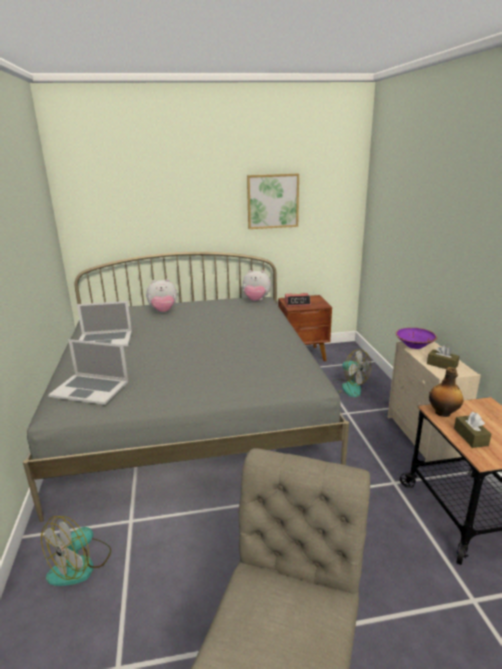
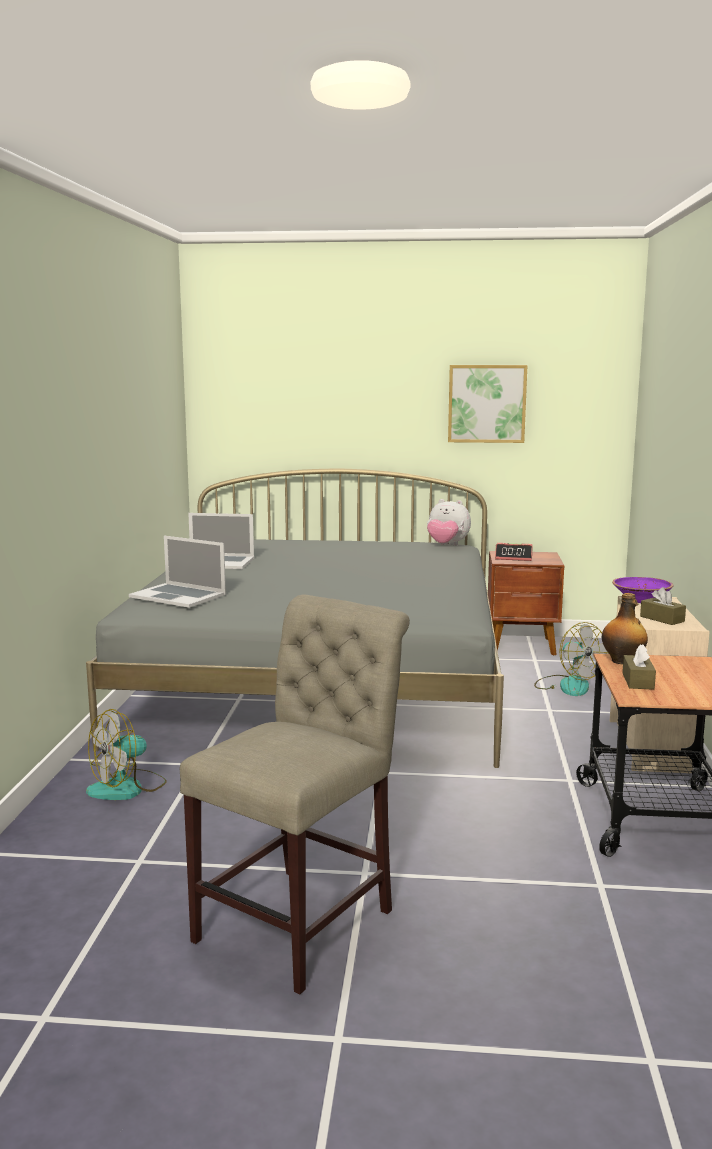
camera: 15 degrees right, 10 degrees down
plush toy [146,279,177,312] -> none

